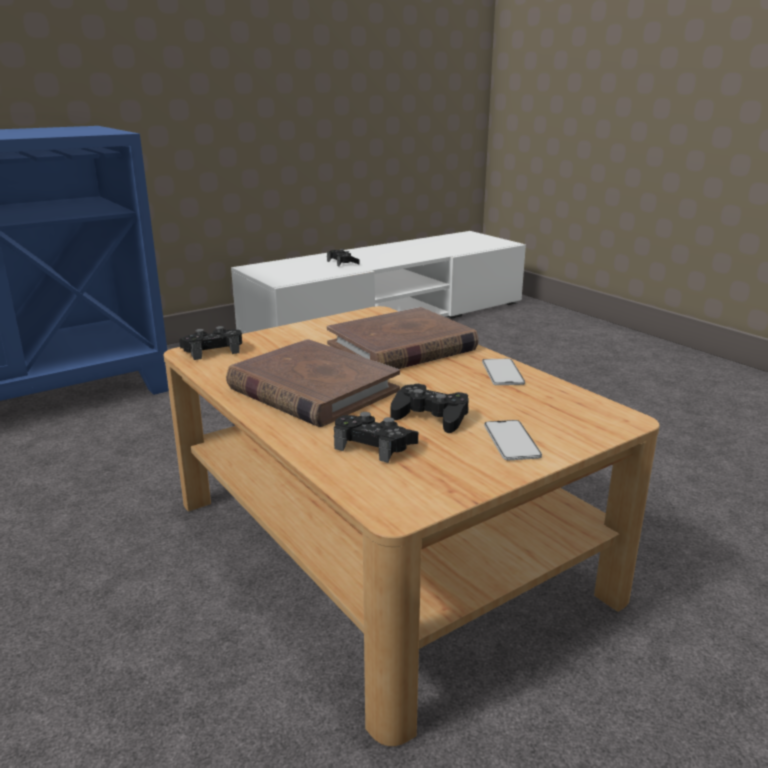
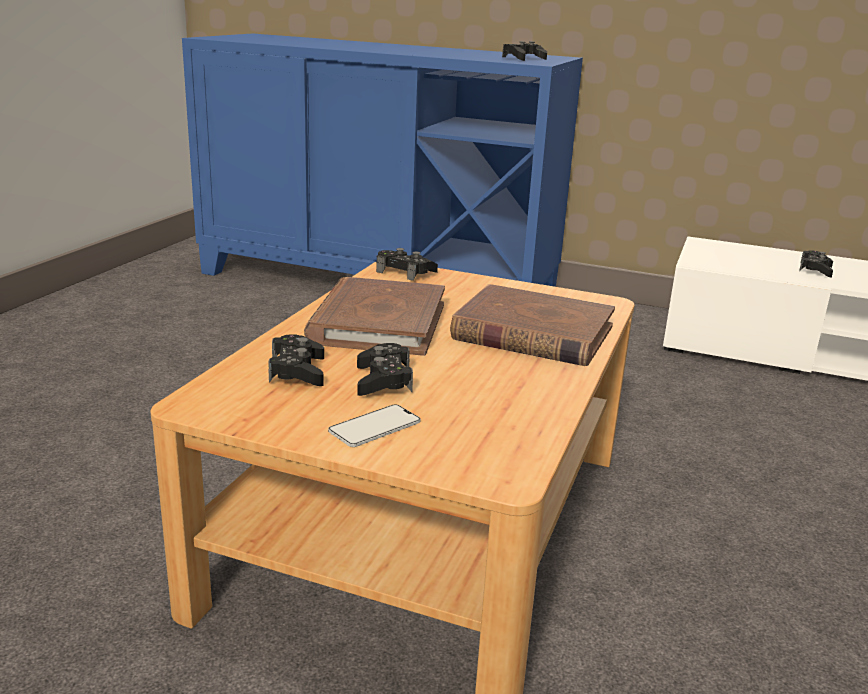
camera: 55 degrees right, 0 degrees up
phone [482,359,525,385] -> none
none -> black game controller [502,41,547,61]

